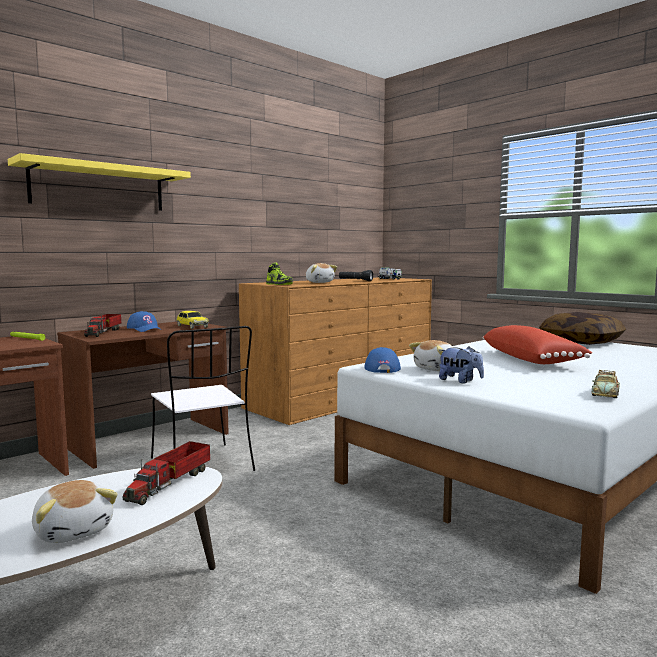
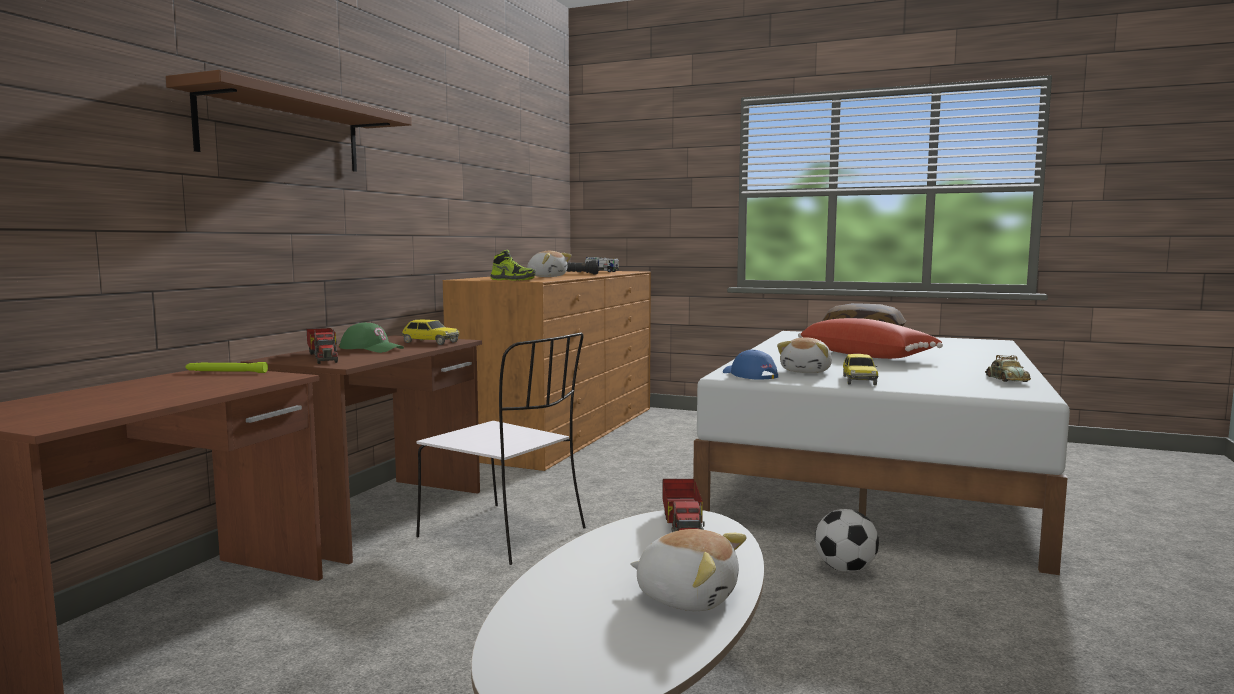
camera: 25 degrees left, 0 degrees up
yellow shelf [8,153,191,211] -> brown shelf [166,70,412,172]
blue cap [127,311,160,332] -> green cap [339,322,404,353]
plush toy [439,346,484,383] -> toy car [843,354,878,385]
none -> football [815,509,879,572]

